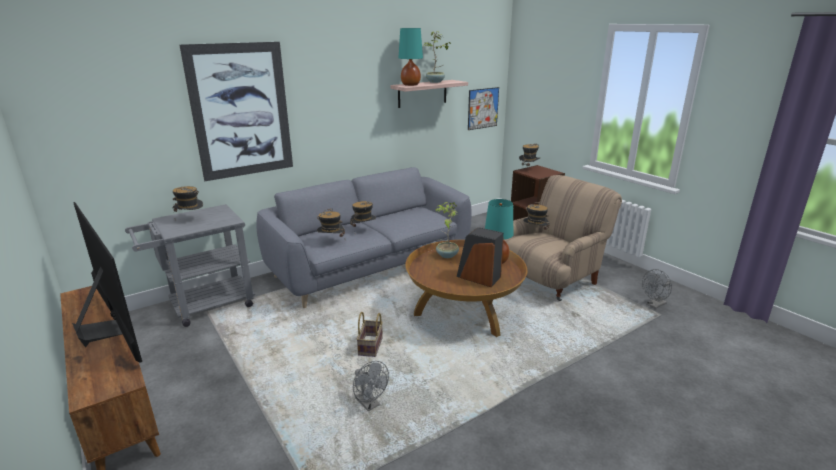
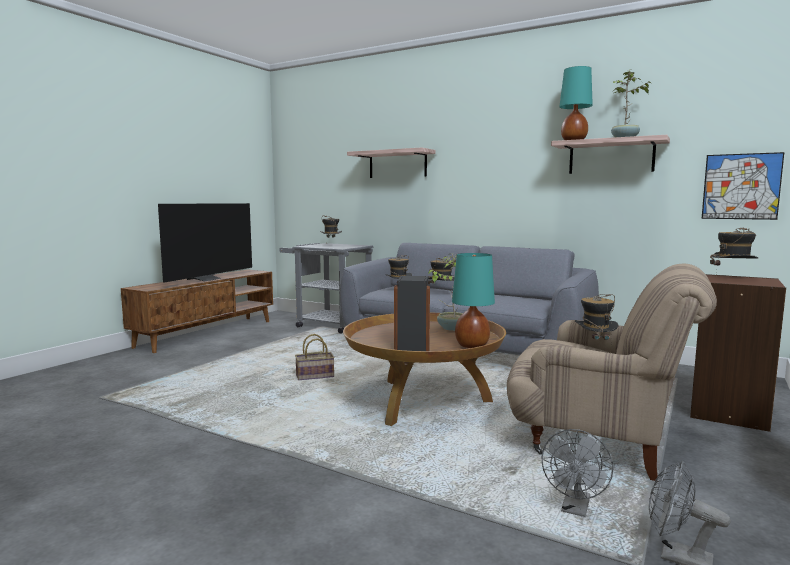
camera: 65 degrees right, 15 degrees down
picture [179,42,293,181] -> shelf [347,147,436,178]
grey fan [353,361,389,411] -> grey fan moved to [542,429,613,517]

